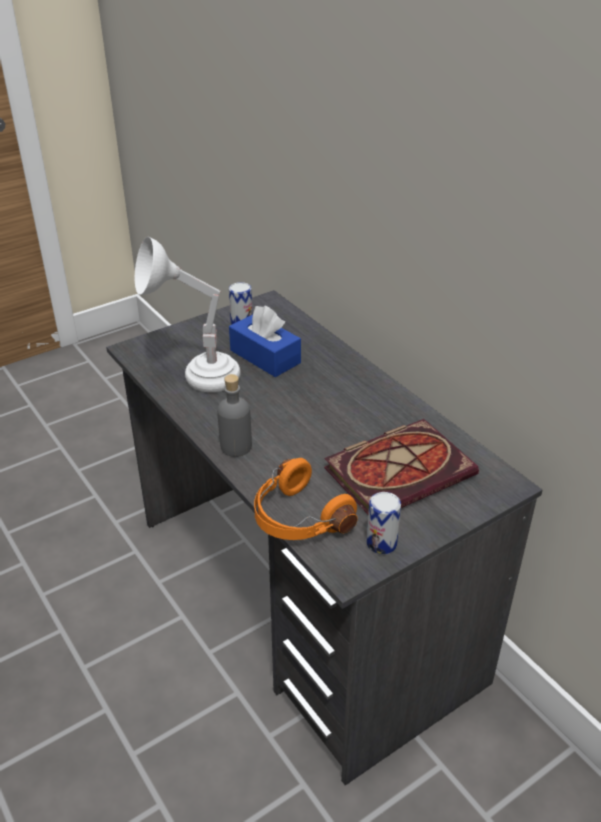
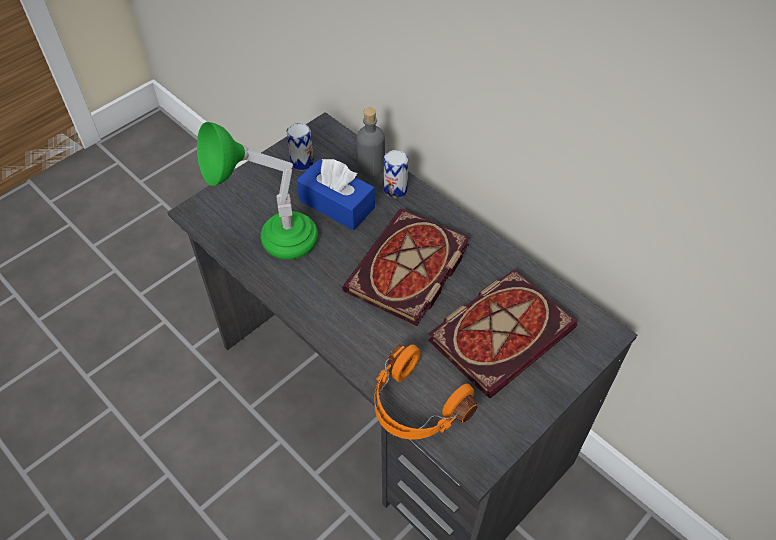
camera: 10 degrees left, 15 degrees up
white table lamp [135,237,241,392] -> green table lamp [197,122,318,260]
grey bottle [217,374,252,457] -> grey bottle moved to [357,108,385,177]
can [367,492,401,554] -> can moved to [384,150,408,198]
none -> book [342,209,470,326]

